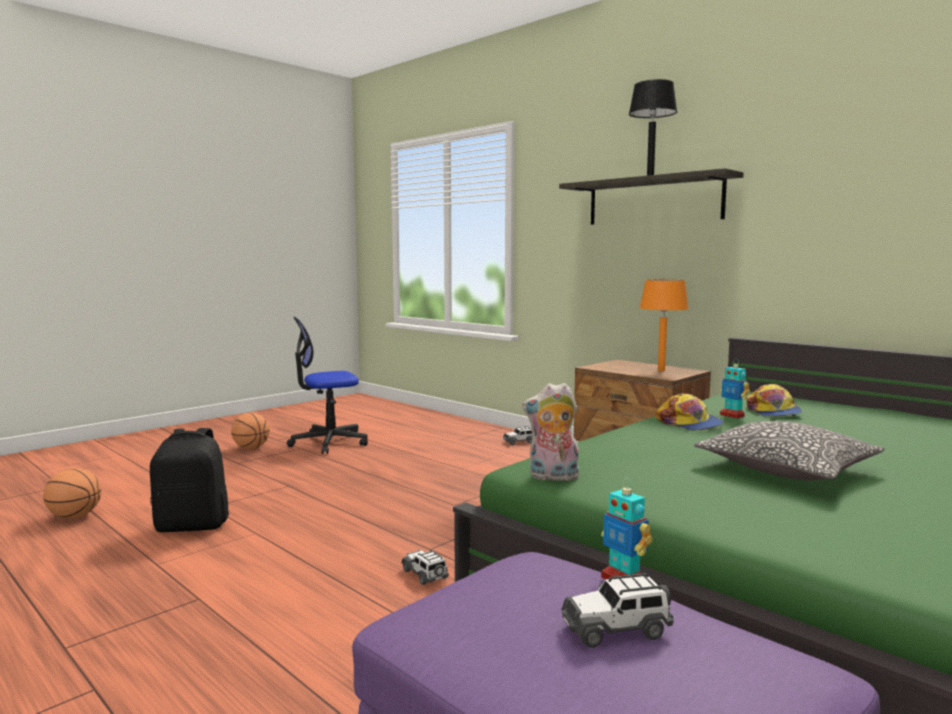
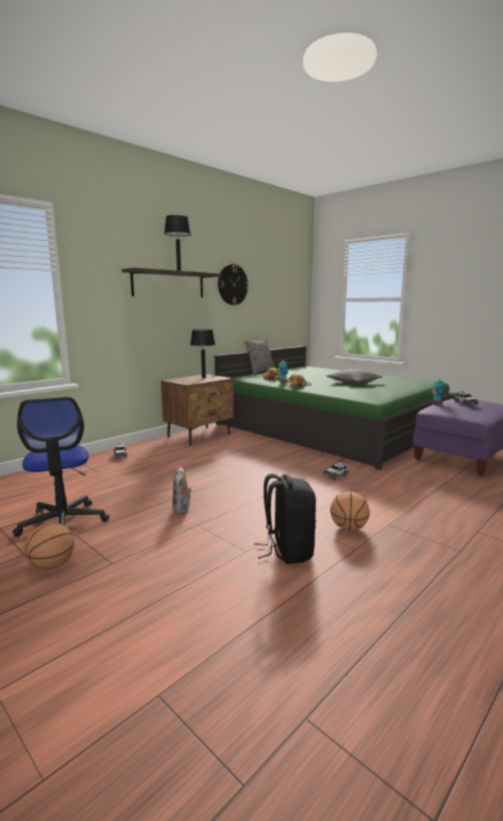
camera: 90 degrees left, 5 degrees up
basketball [43,468,102,518] -> basketball moved to [330,491,370,531]
plush toy [522,383,580,481] -> plush toy moved to [172,466,192,514]
orange table lamp [639,280,689,371] -> black table lamp [190,329,216,378]
none -> wall clock [218,264,249,305]
none -> pillow [245,339,275,374]

